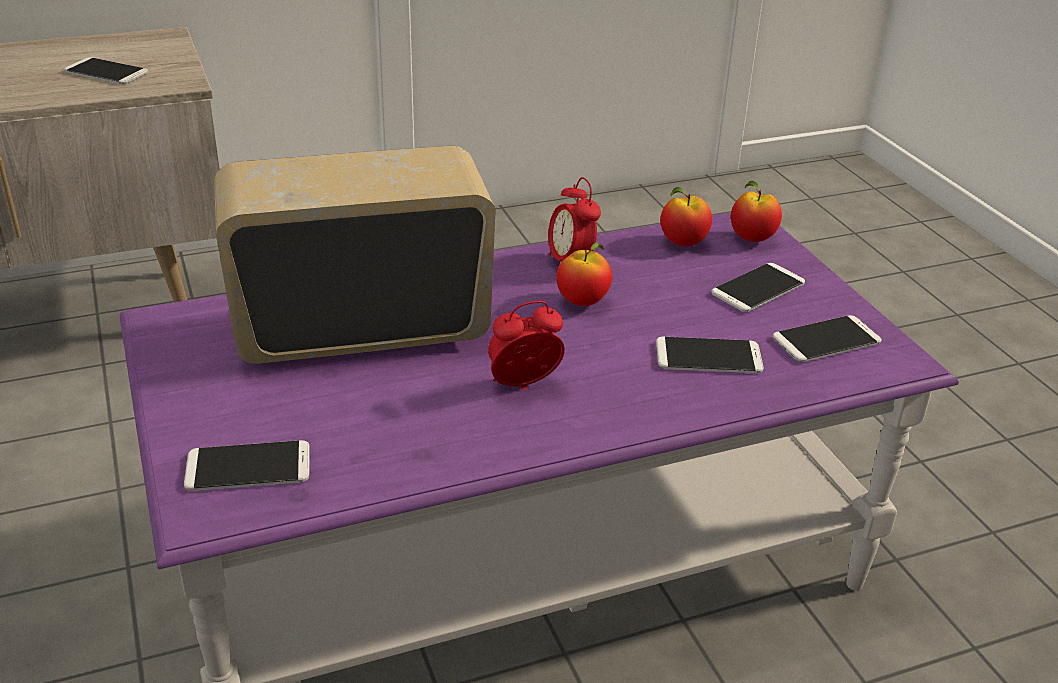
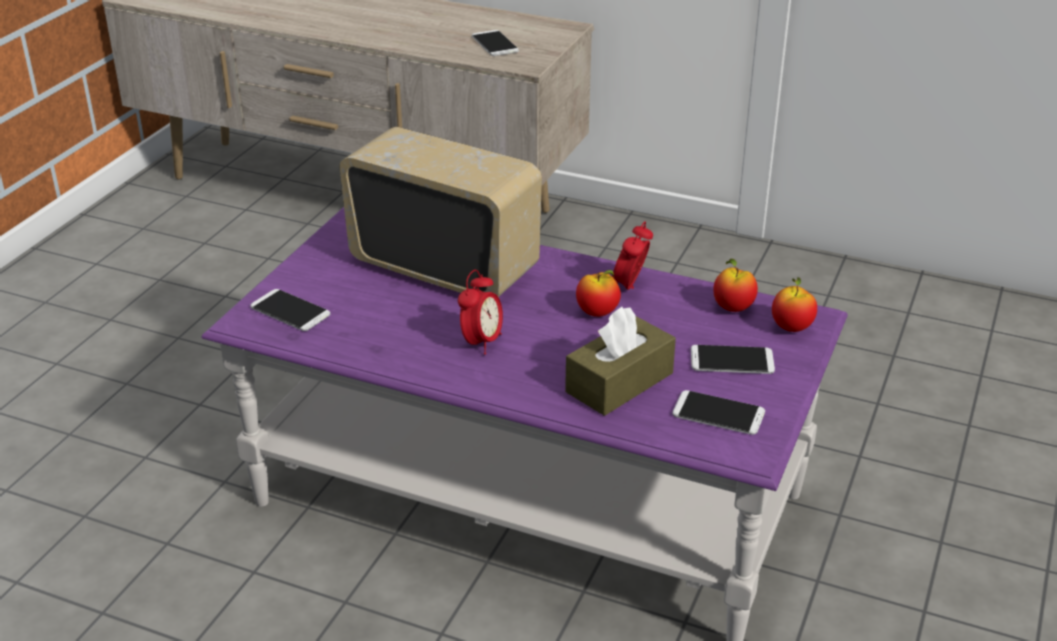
camera: 45 degrees right, 0 degrees up
alarm clock [488,301,565,390] -> alarm clock turned 90 degrees clockwise [458,270,503,354]
phone [656,337,764,373] -> brown tissue box [565,307,676,416]

